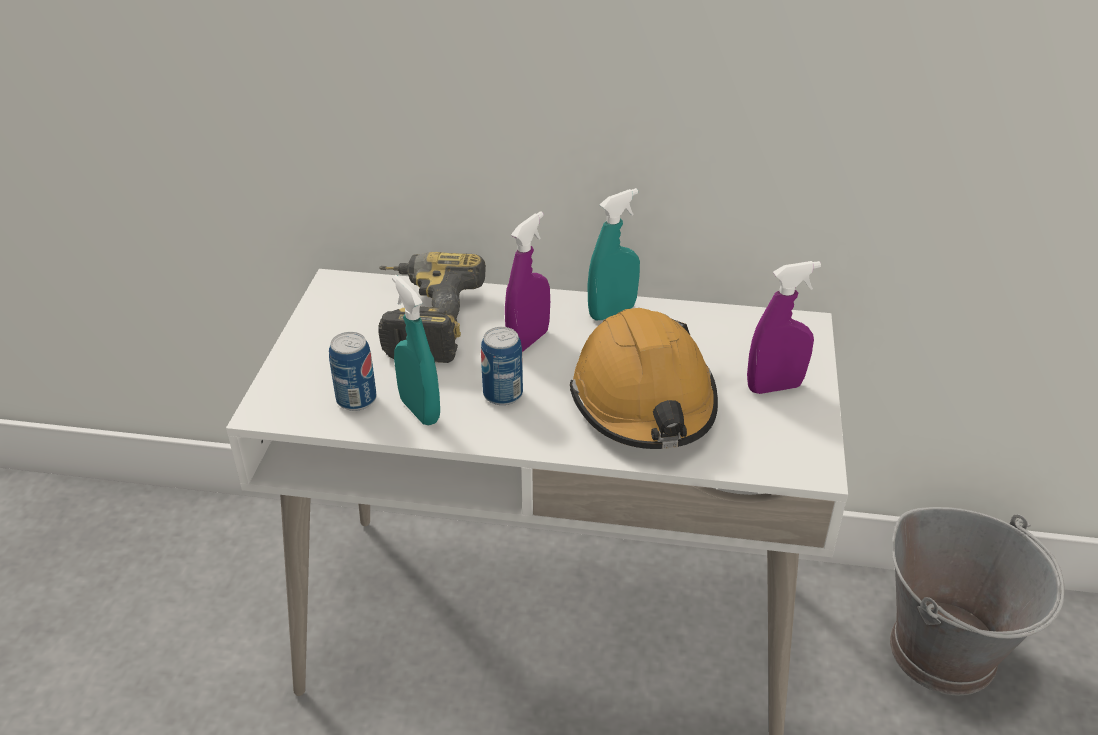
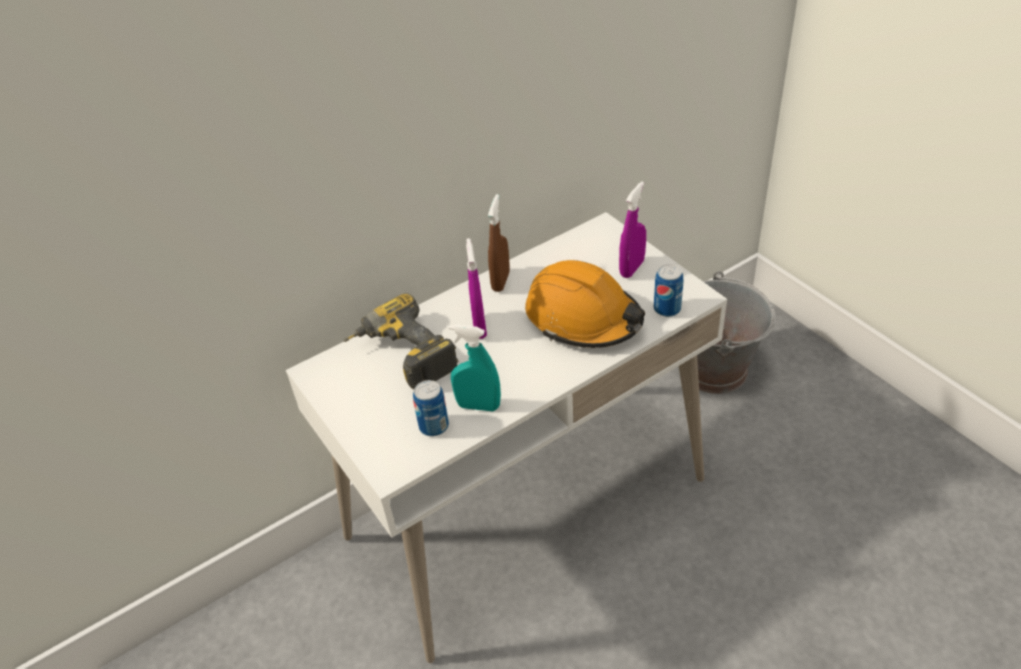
camera: 40 degrees left, 5 degrees up
can [481,327,523,405] -> can moved to [654,264,683,317]
turquoise spray bottle [587,188,640,320] -> brown spray bottle [488,194,510,292]

